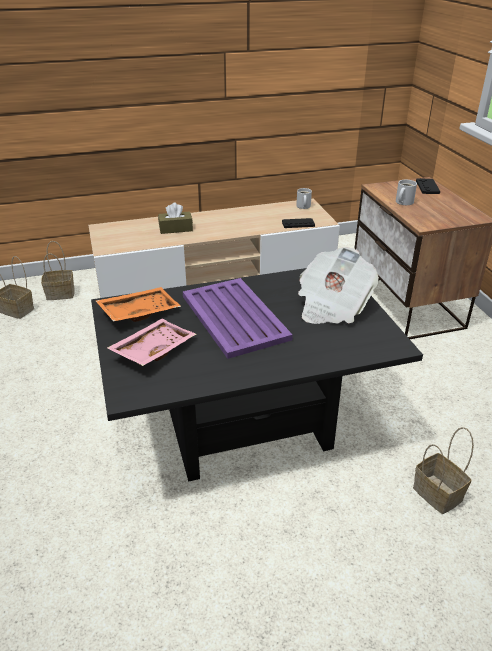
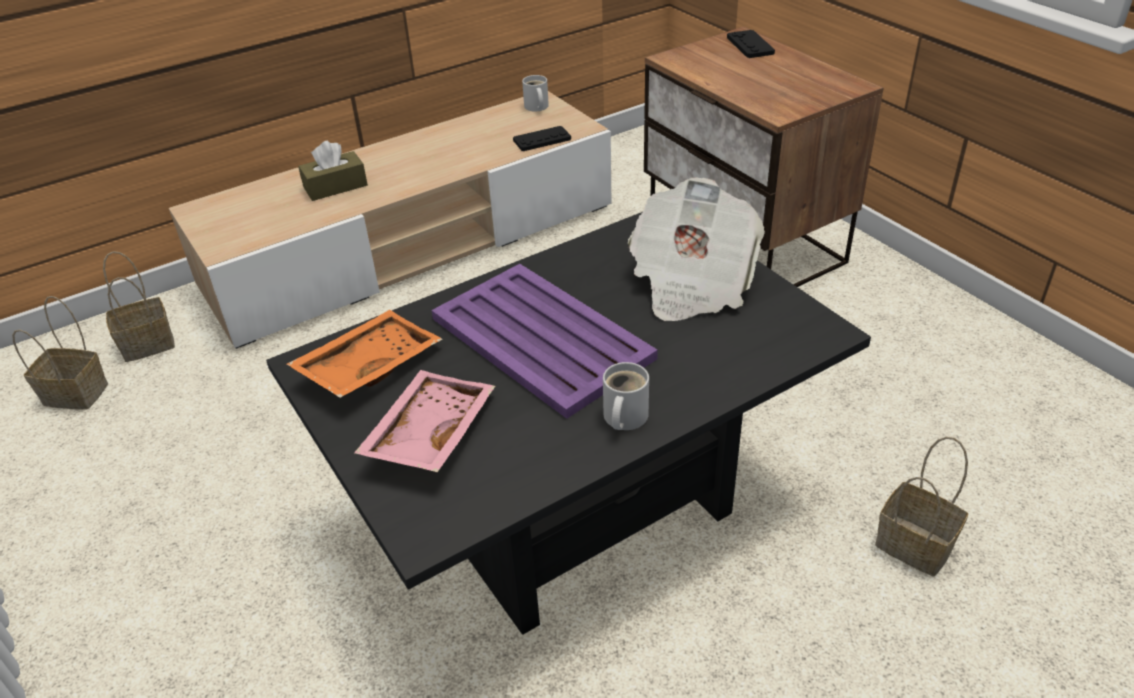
camera: 15 degrees left, 5 degrees up
white mug [396,180,417,205] -> white mug moved to [603,362,649,430]

